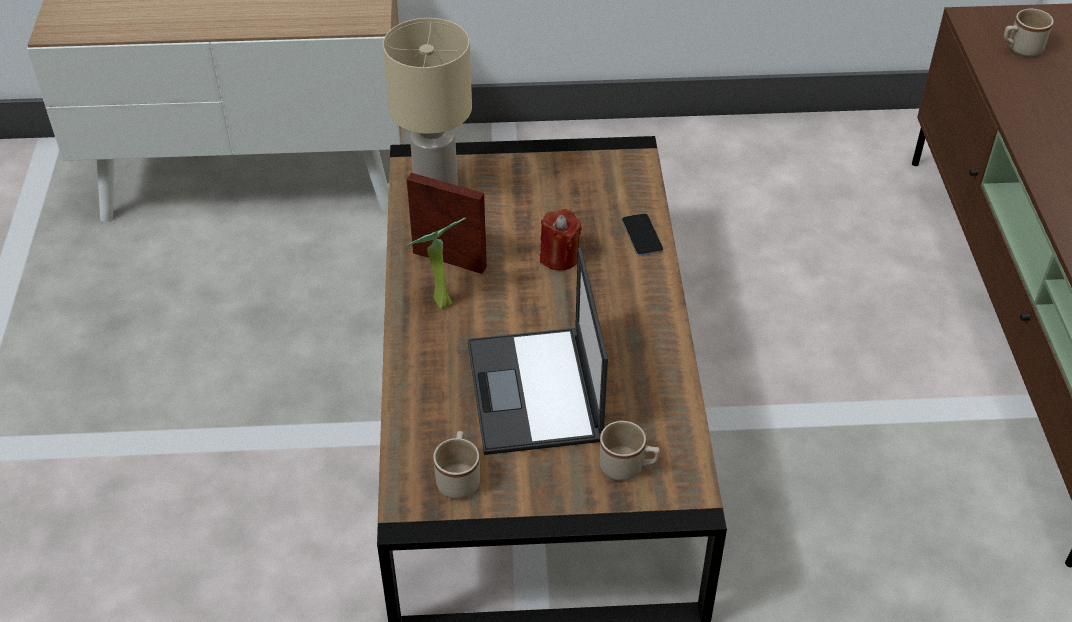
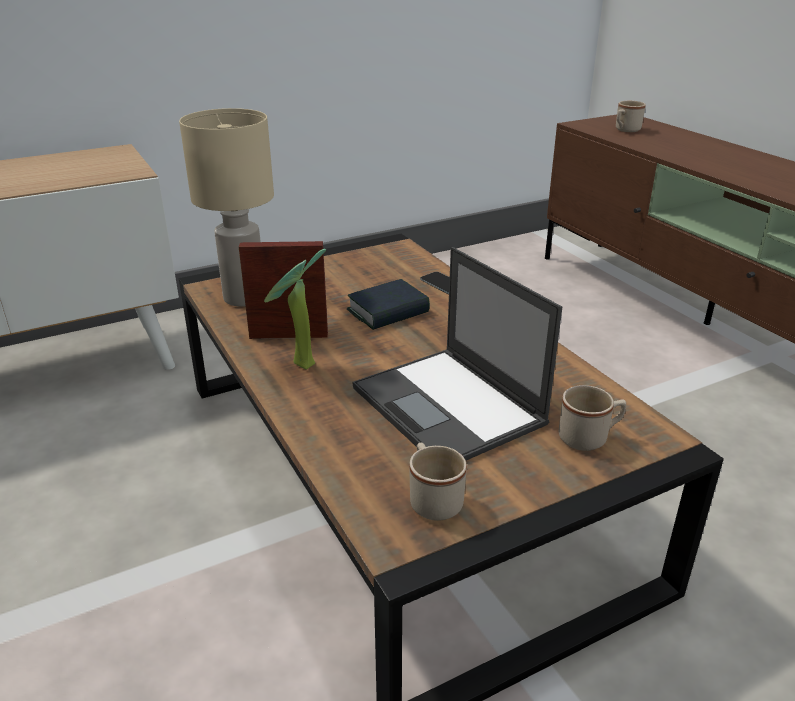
camera: 25 degrees left, 15 degrees down
red candle [540,209,582,270] -> book [347,279,430,330]

